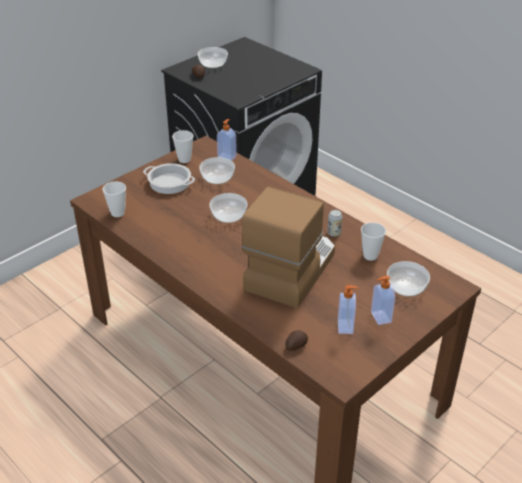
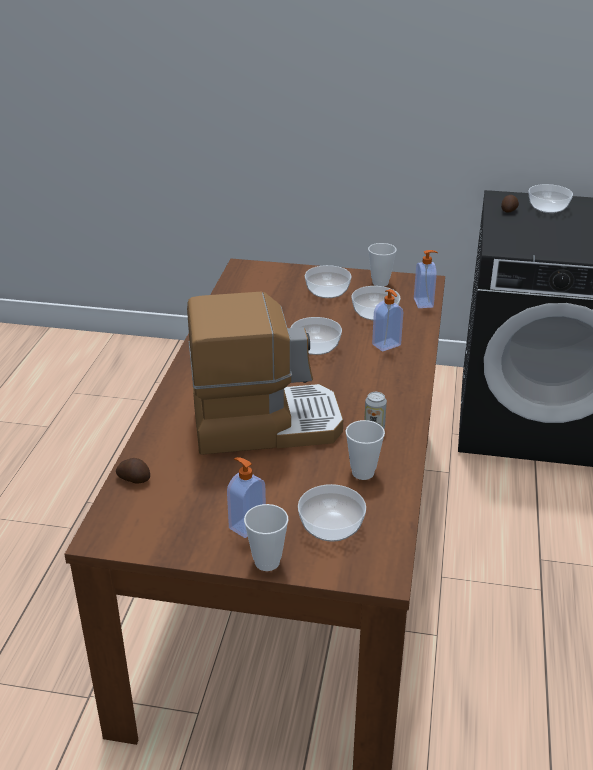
camera: 55 degrees right, 5 degrees down
cup [102,182,126,217] -> cup moved to [244,504,288,571]
cooking pot [143,163,195,194] -> bowl [305,265,351,298]
soap dispenser [338,285,359,334] -> soap dispenser moved to [372,289,403,351]

